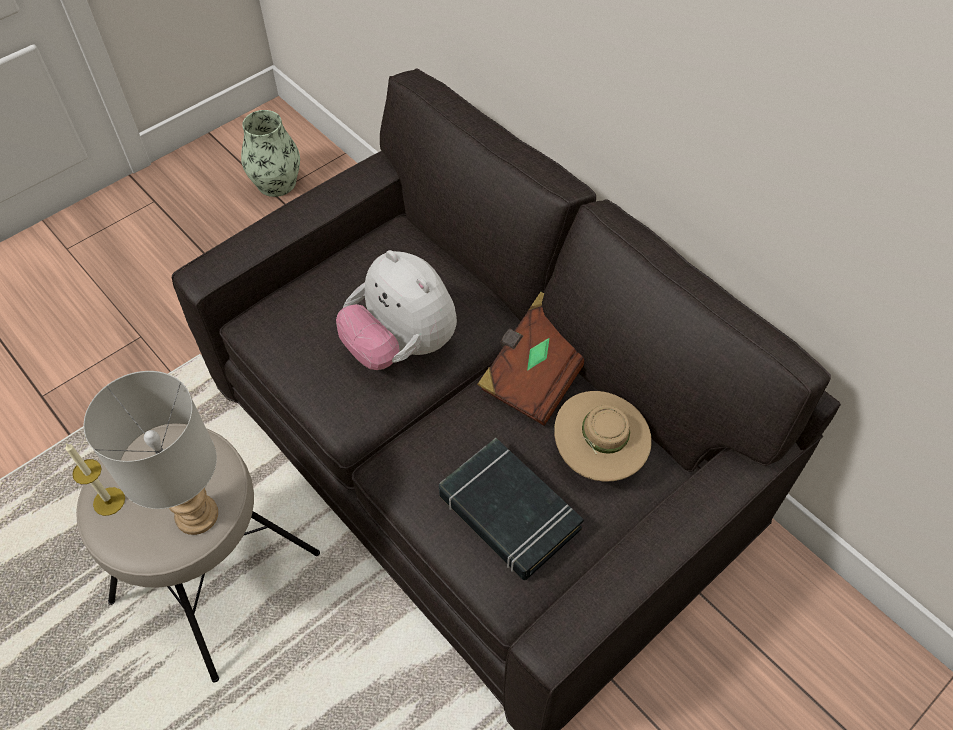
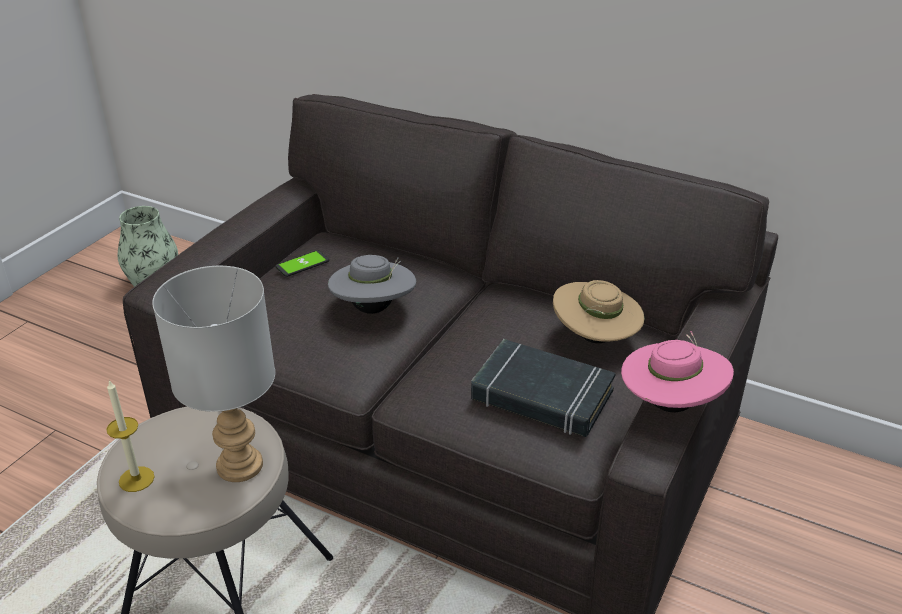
camera: 20 degrees left, 20 degrees down
plush toy [336,250,457,370] -> grey hat [328,255,416,314]
brown book [477,292,584,426] -> none
none -> phone [275,250,329,277]
none -> pink hat [621,331,734,412]

